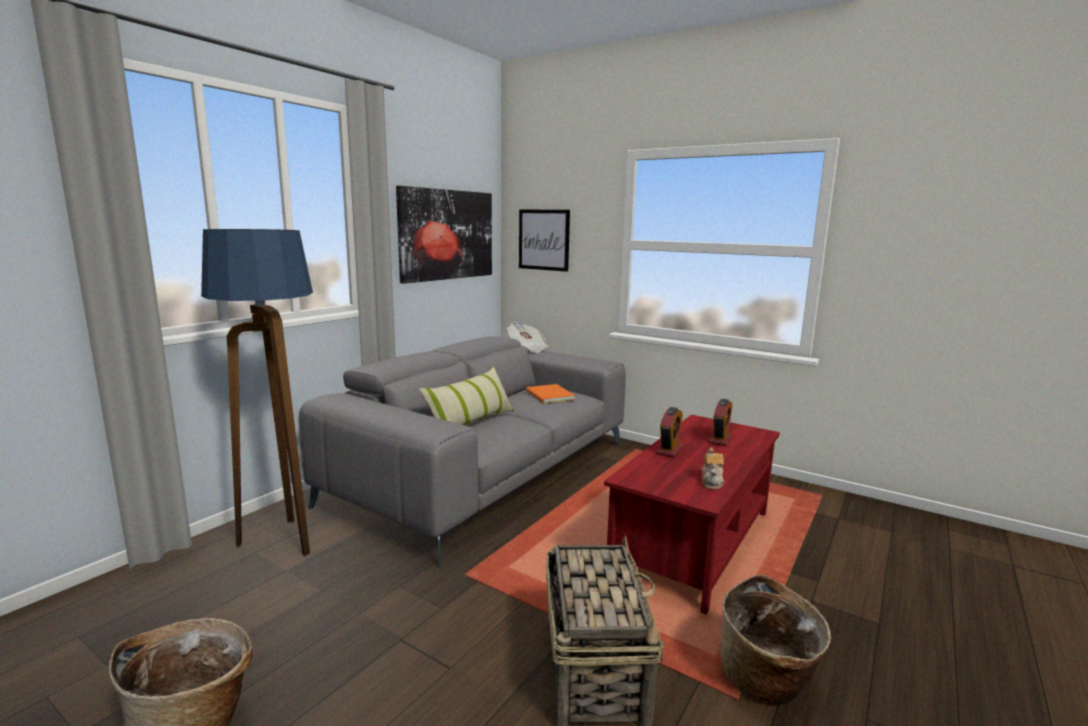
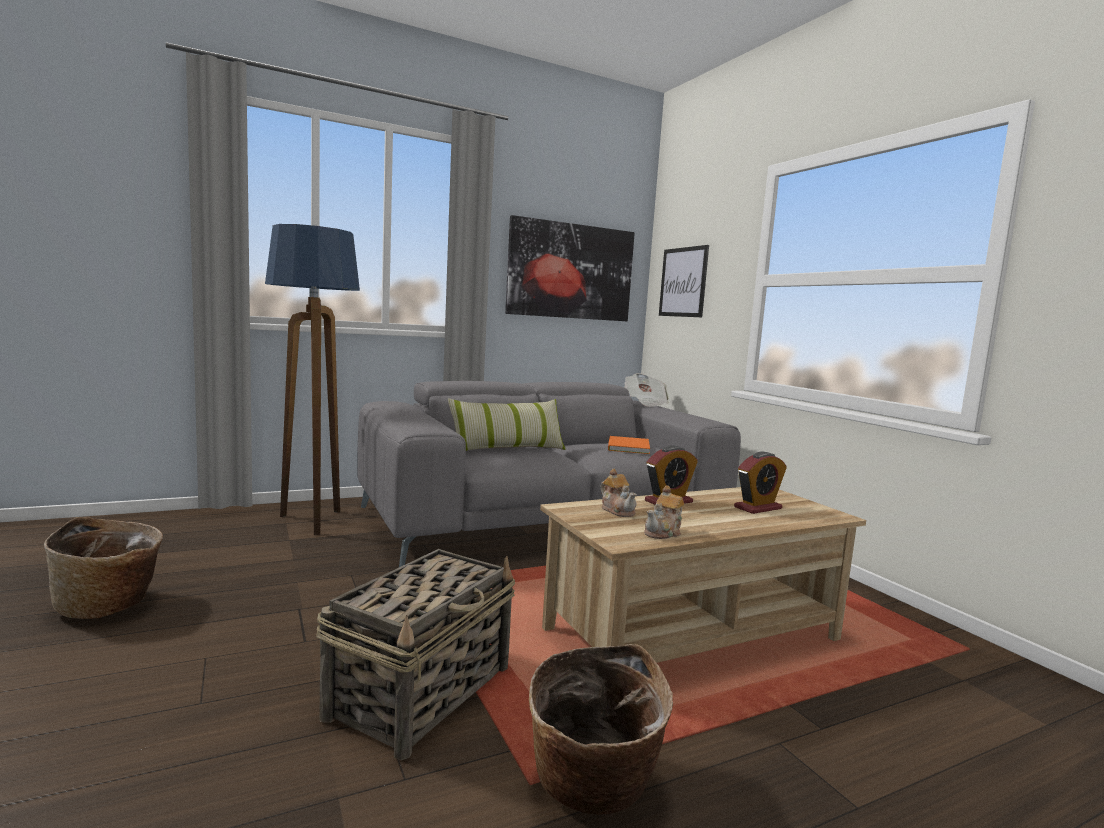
camera: 30 degrees right, 5 degrees down
red coffee table [604,415,780,614] -> beige coffee table [540,487,866,663]
none -> teapot [601,469,637,517]

